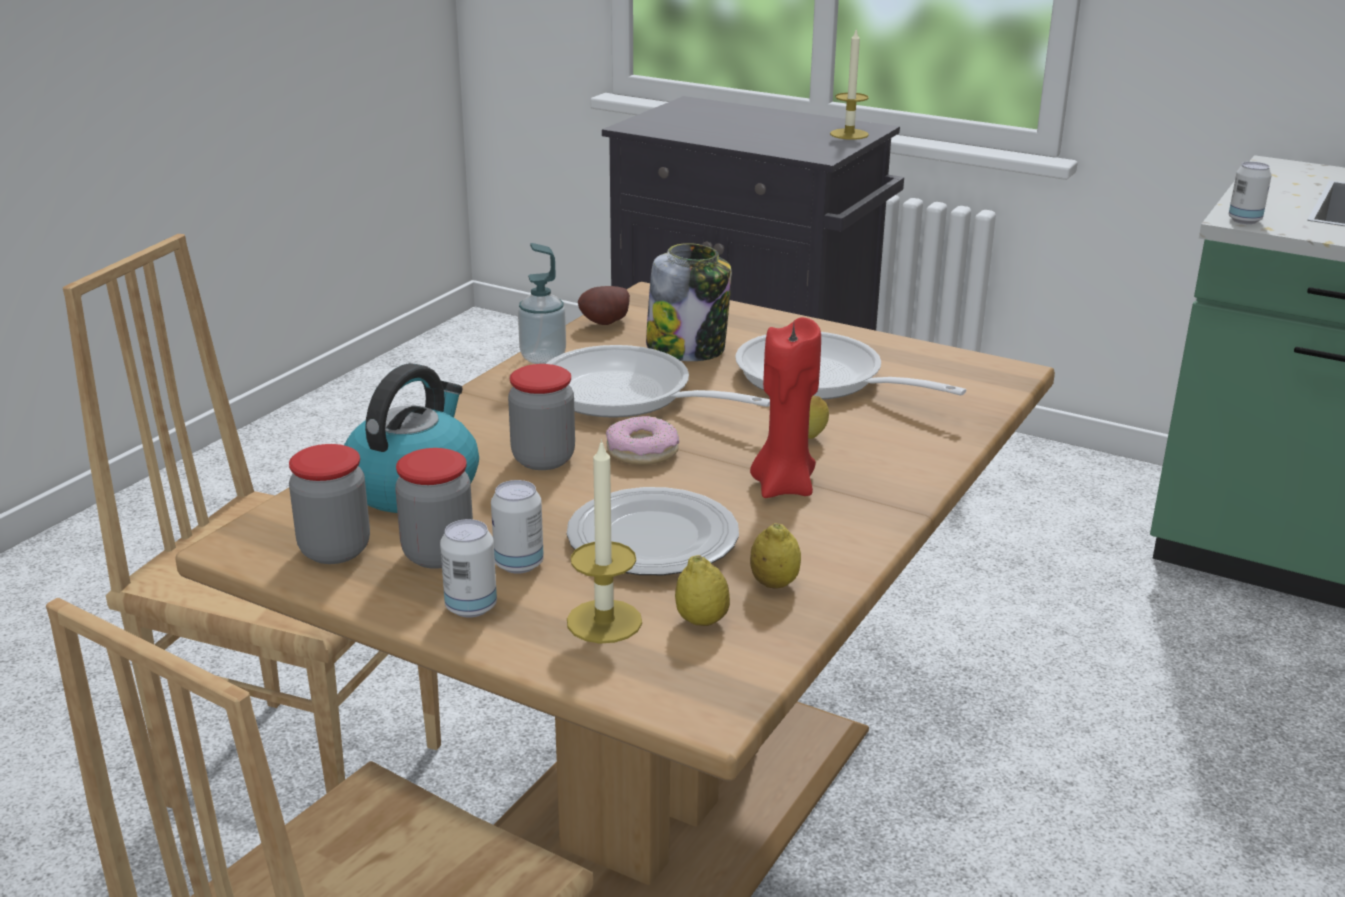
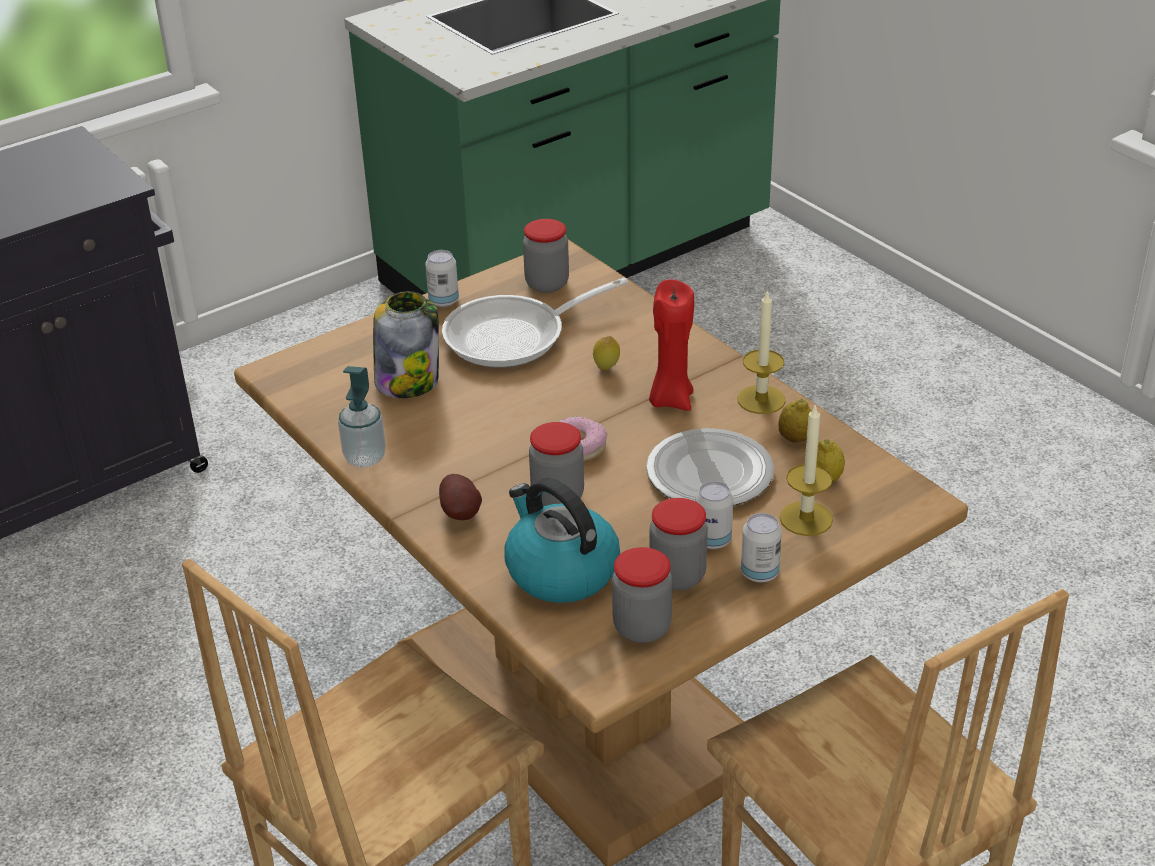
camera: 65 degrees left, 10 degrees up
frying pan [546,345,770,418] -> none
potato [578,286,630,325] -> potato moved to [439,474,482,520]
candle [830,30,869,140] -> candle moved to [737,289,786,414]
can [1229,162,1272,224] -> can moved to [425,250,459,307]
none -> jar [523,219,569,293]

